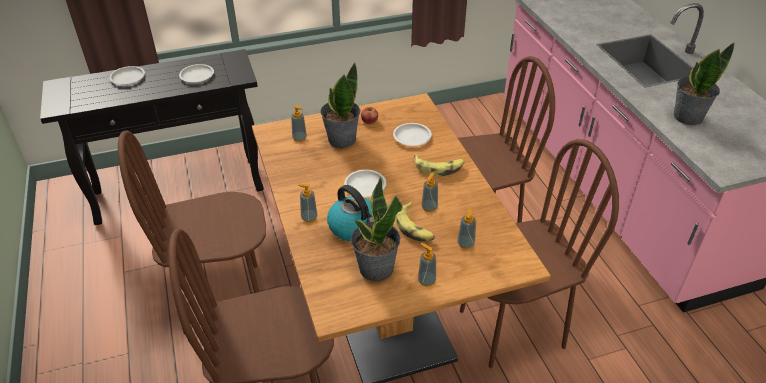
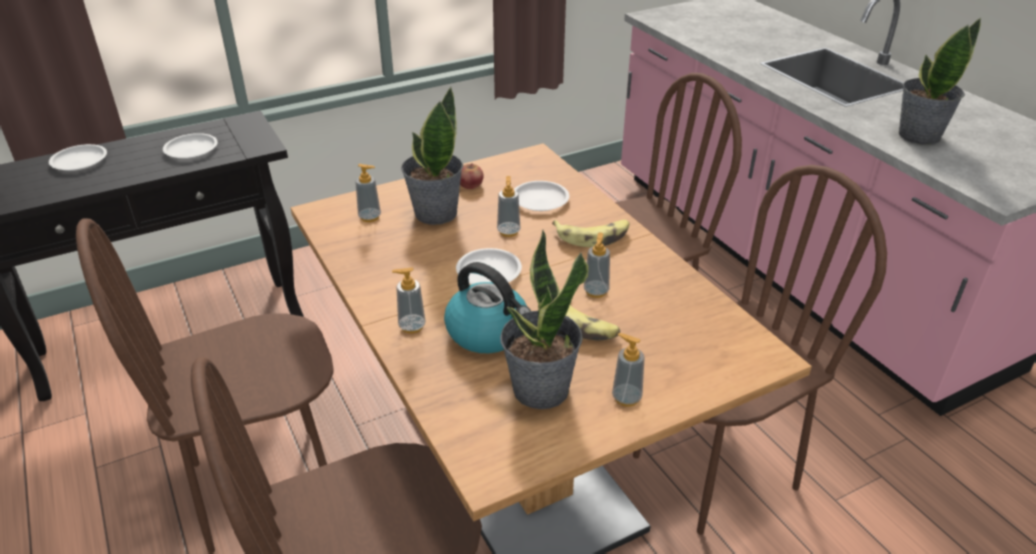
camera: 10 degrees left, 5 degrees down
soap dispenser [457,208,476,249] -> soap dispenser moved to [497,176,520,237]

